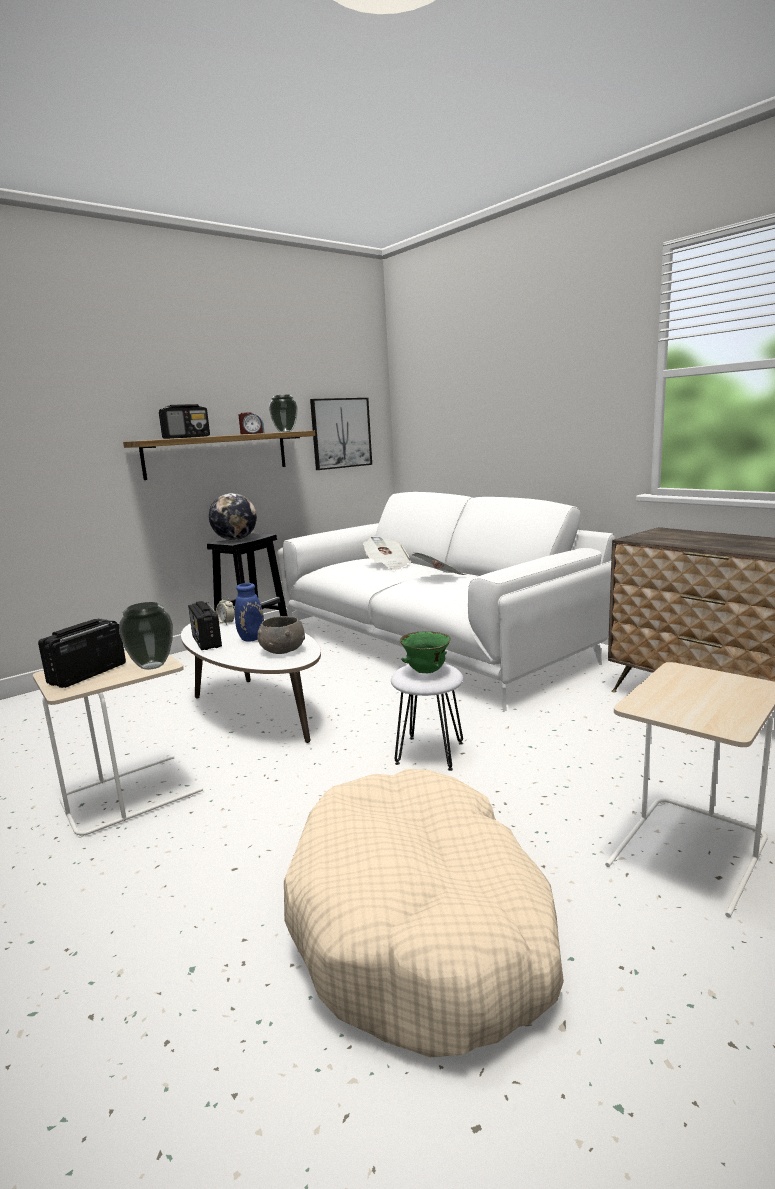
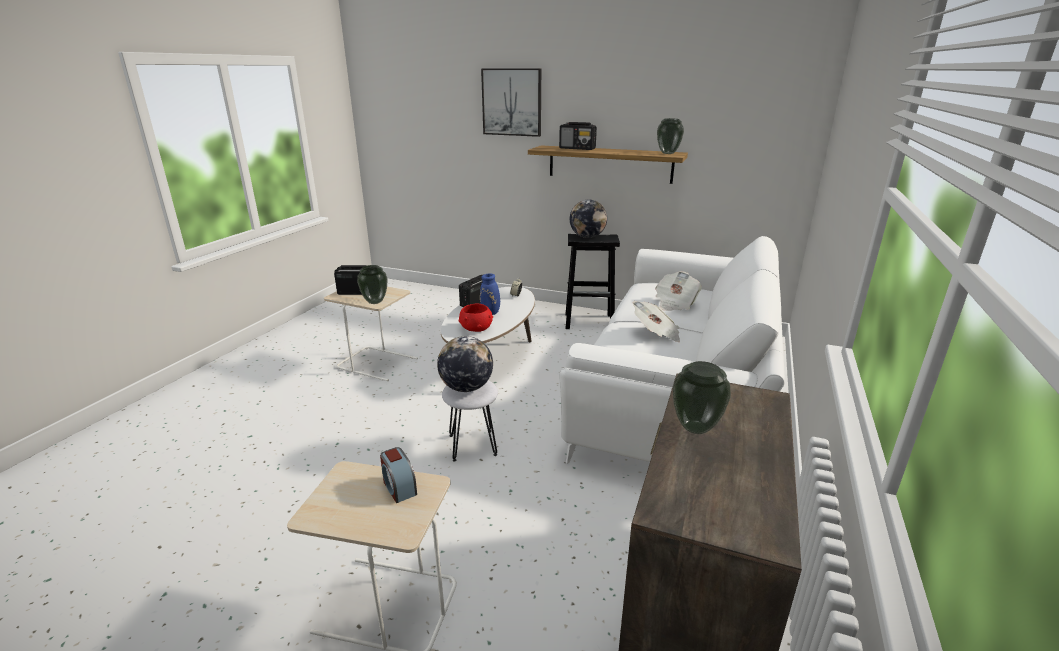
camera: 60 degrees right, 10 degrees up
alarm clock [238,412,264,434] -> alarm clock moved to [380,447,417,503]
grey bowl [257,616,305,654] -> red bowl [459,304,493,332]
beige dog bed [284,769,564,1057] -> none
picture [310,398,372,470] -> picture moved to [481,68,541,137]
green bowl [400,631,451,673] -> globe [437,336,493,392]
none -> vase [673,361,731,434]

